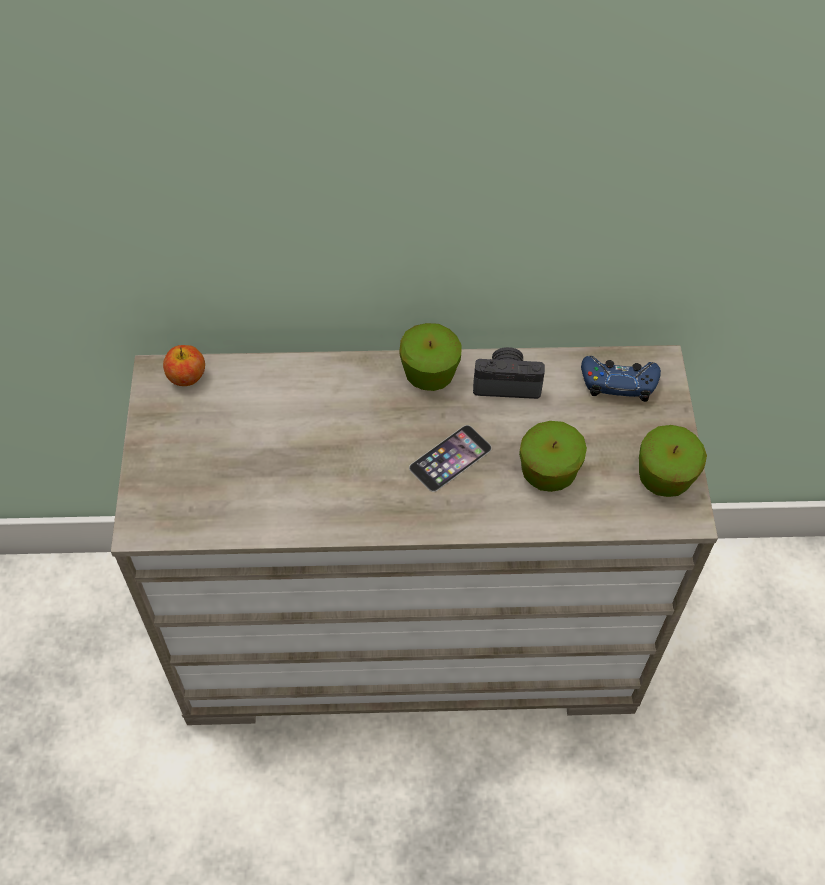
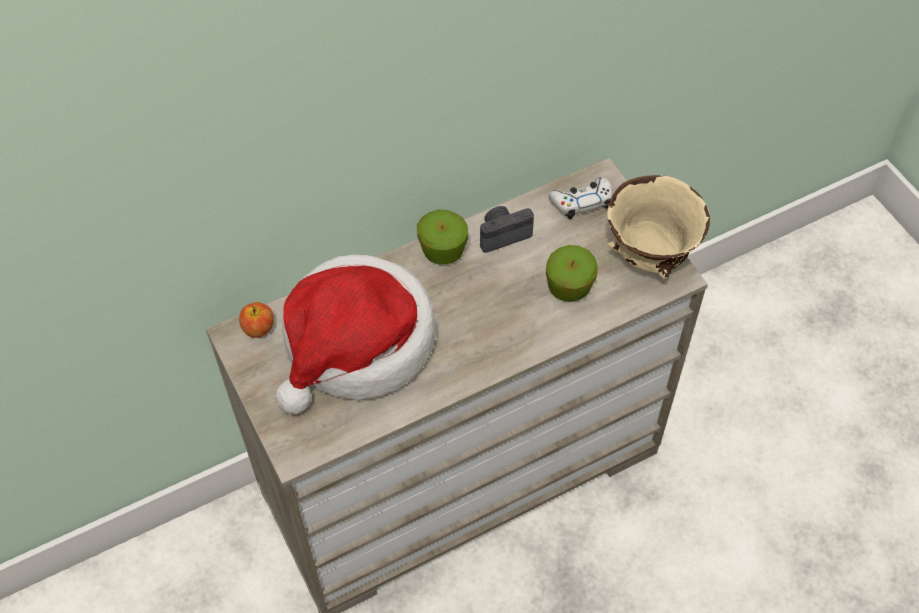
camera: 25 degrees left, 0 degrees up
phone [409,425,492,492] -> none
blue game controller [581,356,661,402] -> white game controller [548,177,613,219]
apple [639,425,707,497] -> beige bowl [607,175,710,279]
none -> hat [275,255,436,415]

